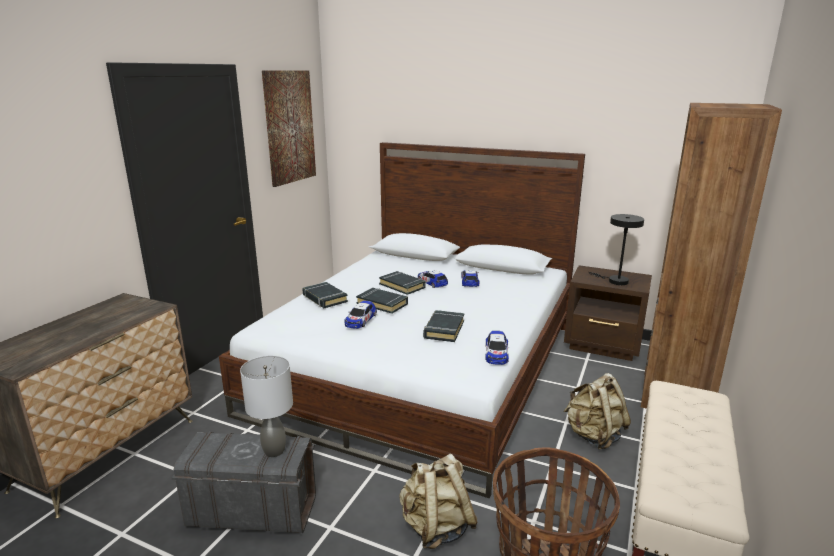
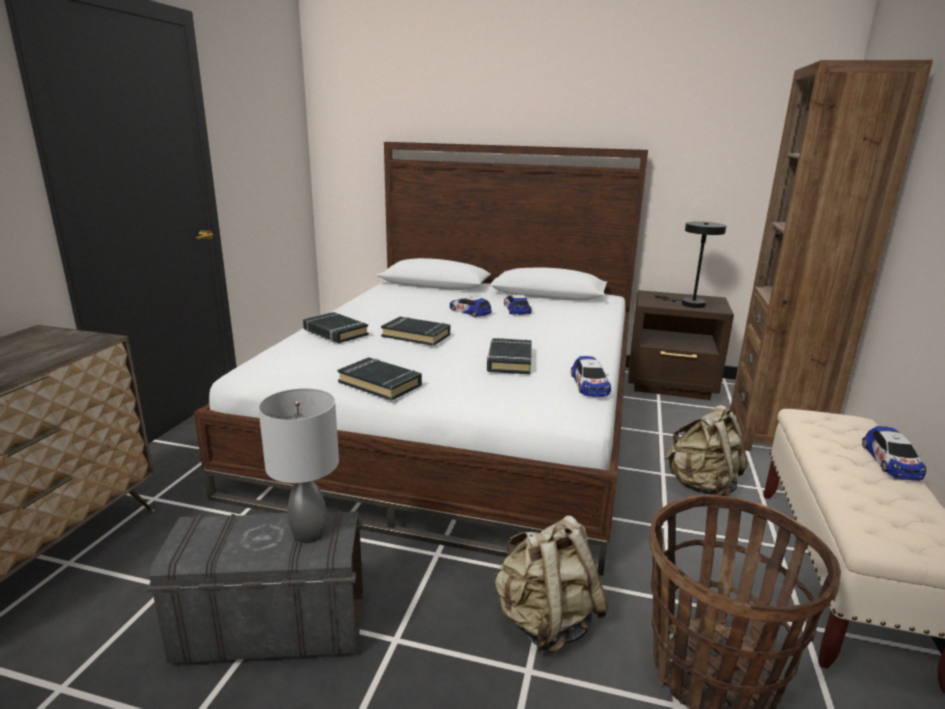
camera: 10 degrees left, 0 degrees up
picture [262,71,316,187] -> none
toy car [344,301,377,329] -> toy car moved to [862,426,926,481]
black book [379,271,425,295] -> black book moved to [338,357,422,401]

